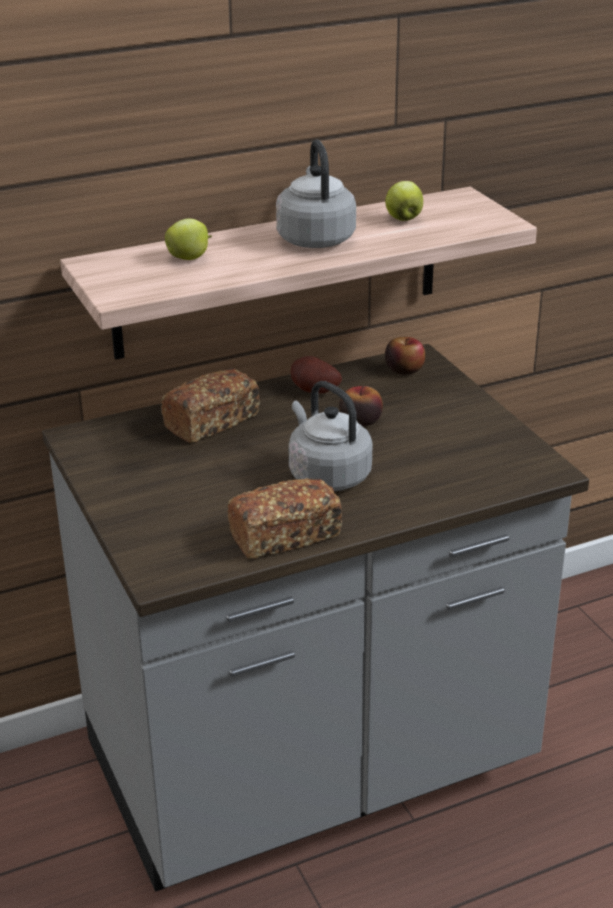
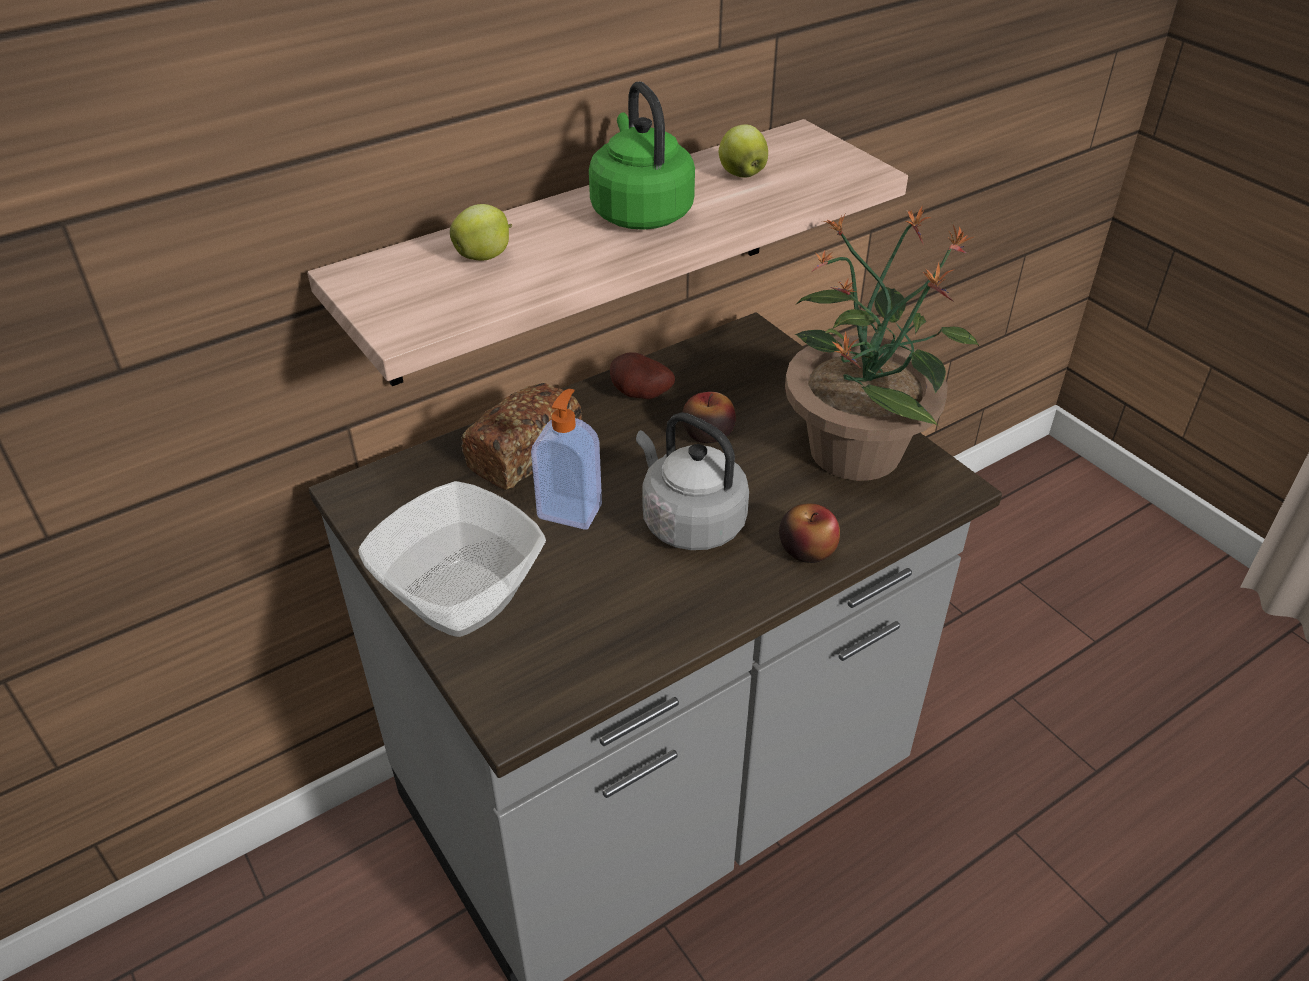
camera: 10 degrees left, 10 degrees up
bread [227,478,342,559] -> none
grey kettle [276,140,356,248] -> green kettle [589,82,695,230]
apple [385,337,425,375] -> apple moved to [779,504,840,563]
none -> bowl [358,481,546,637]
none -> soap dispenser [531,389,602,530]
none -> potted plant [785,205,979,481]

